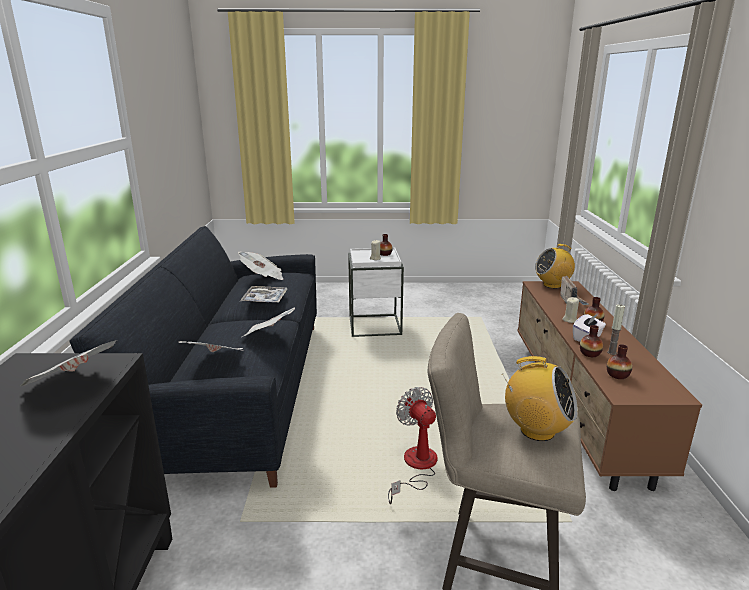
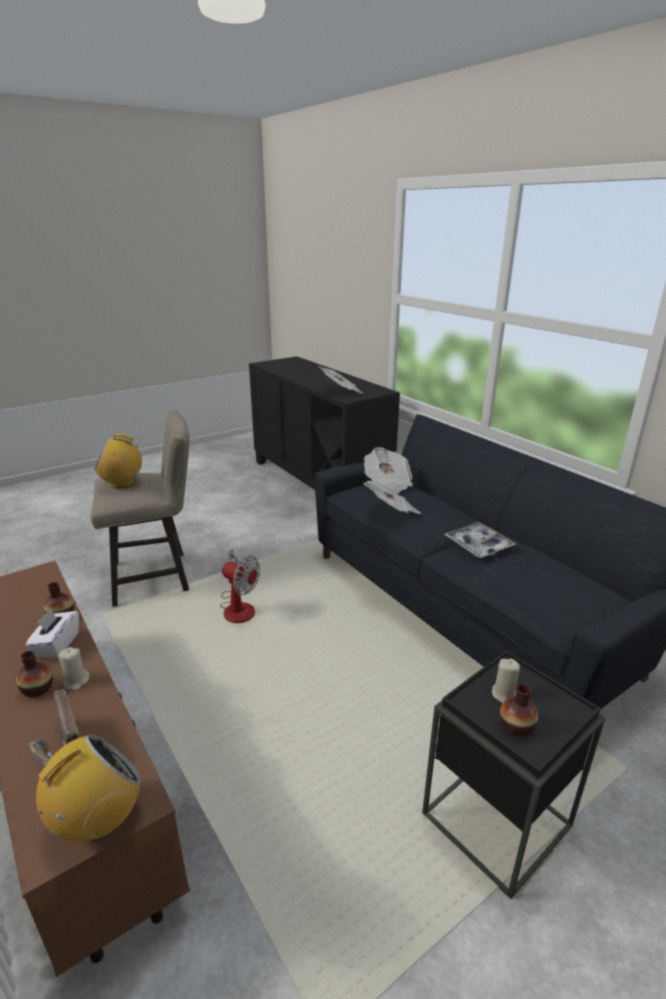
camera: 145 degrees right, 5 degrees up
newspaper [238,252,283,280] -> none
white side table [348,248,404,337] -> black side table [422,650,605,899]
candle [607,304,625,355] -> none
vase [607,344,632,379] -> none

